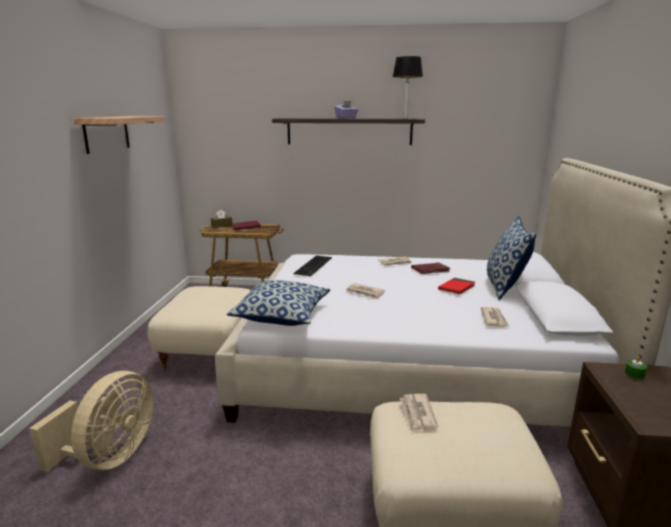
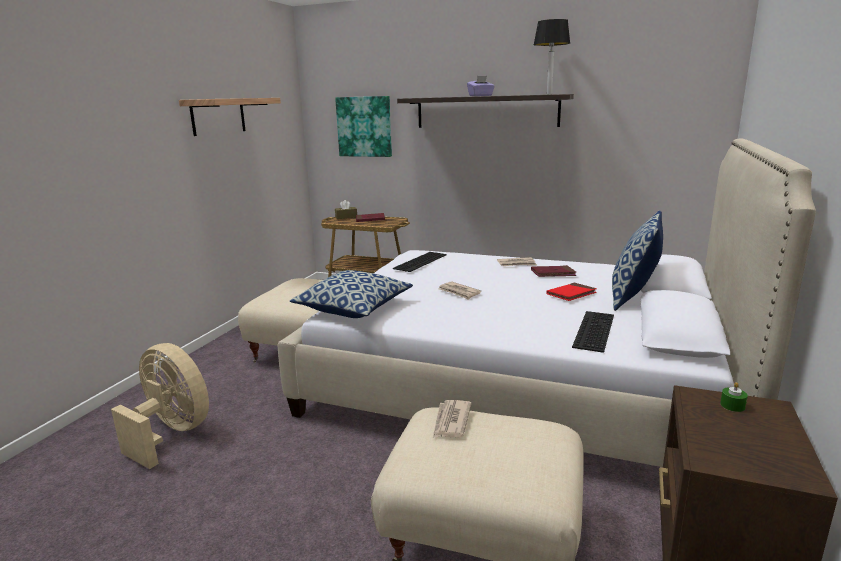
camera: 15 degrees right, 0 degrees up
beige fan [29,371,153,472] -> beige fan turned 90 degrees counterclockwise [111,343,209,469]
newspaper [481,307,510,327] -> keyboard [572,311,614,353]
none -> picture [335,96,392,157]

